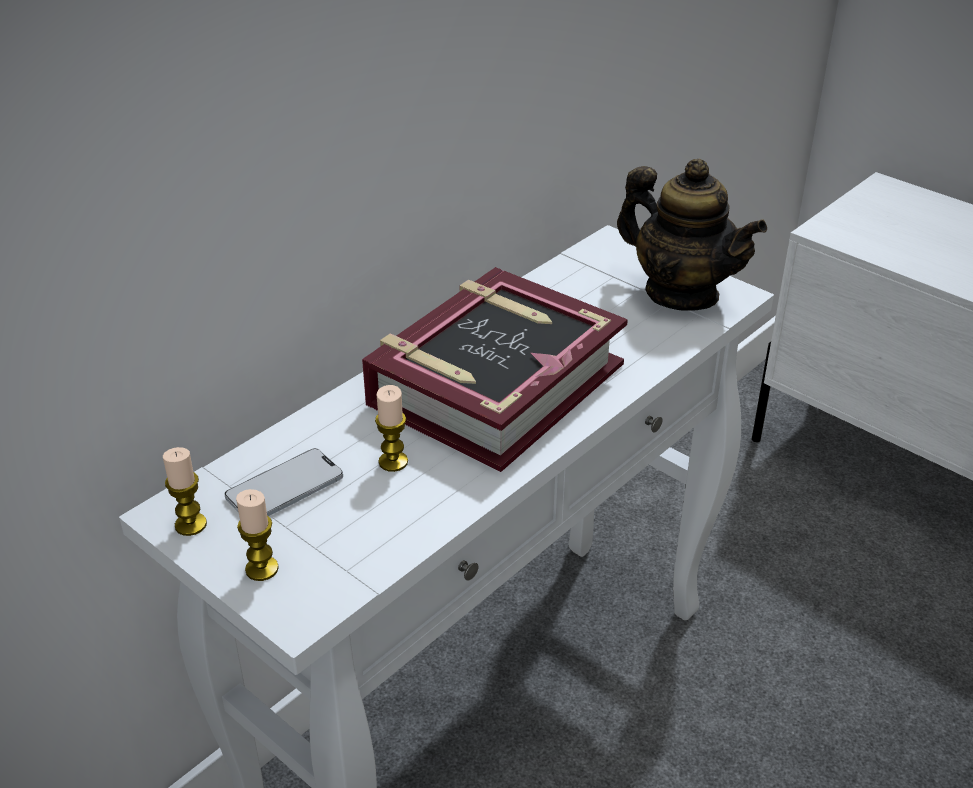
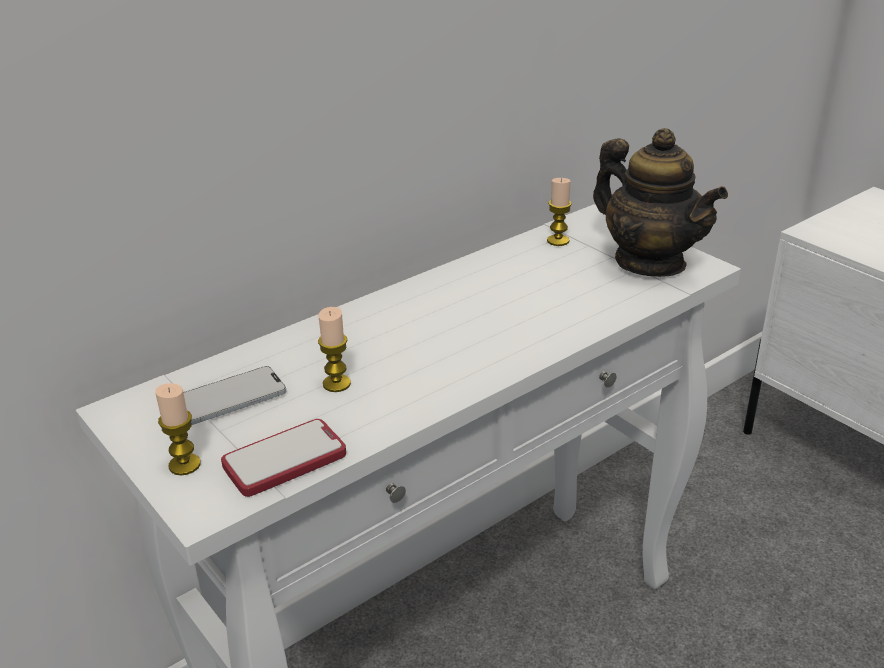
camera: 10 degrees right, 5 degrees down
candle [163,447,207,536] -> candle moved to [547,178,572,246]
book [362,267,628,472] -> none
none -> phone [221,419,346,497]

